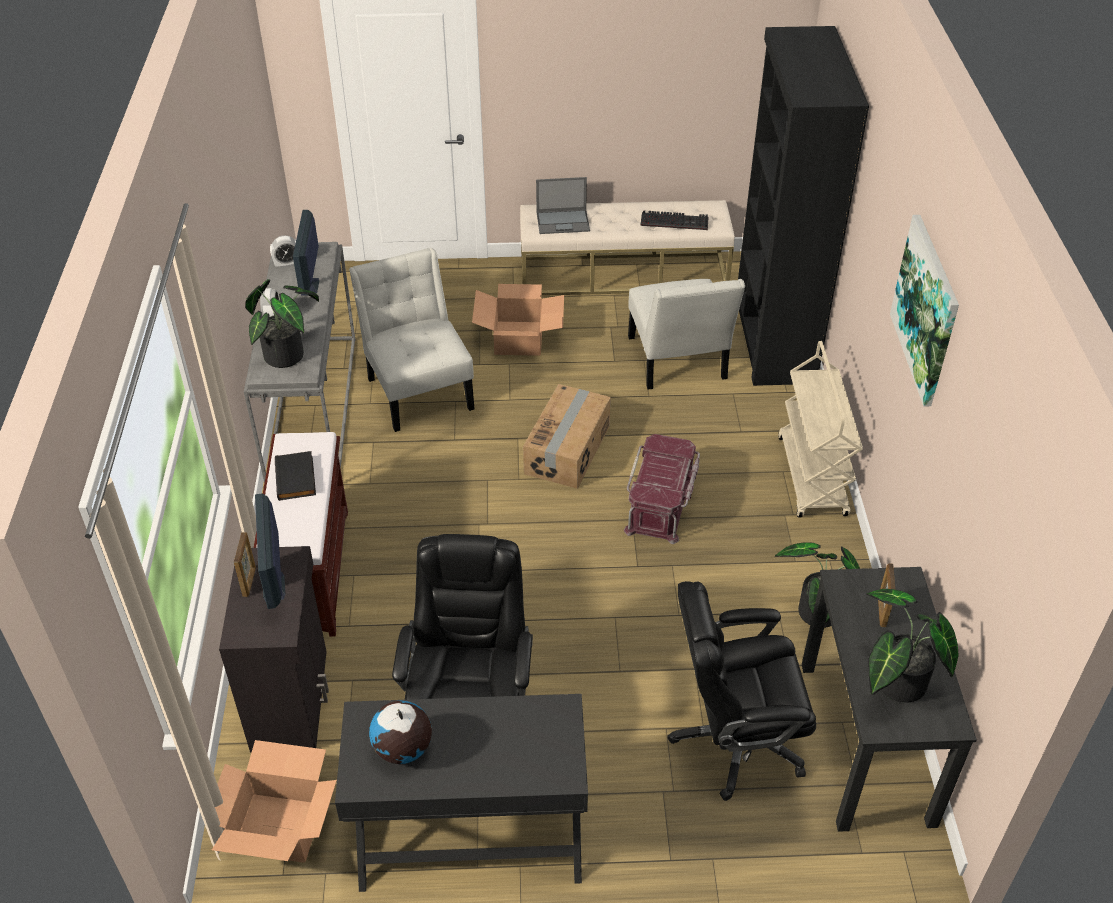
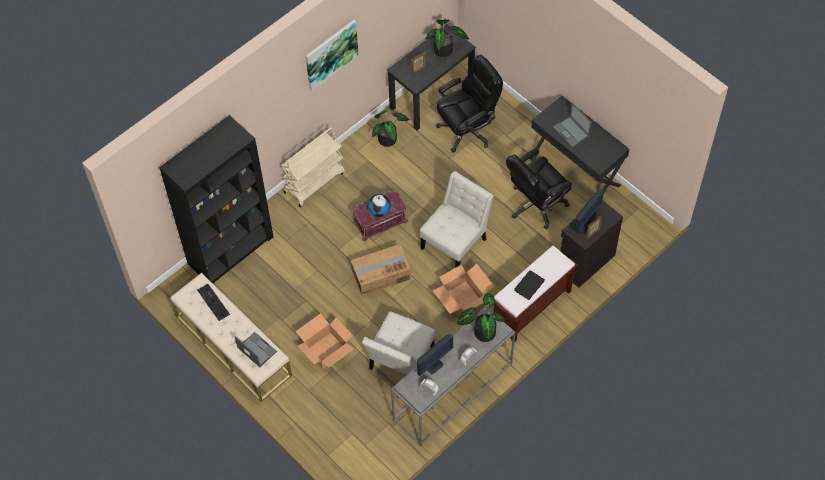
camera: 130 degrees left, 15 degrees up
cardboard box [212,740,337,863] -> cardboard box moved to [432,264,495,316]
globe [369,701,432,764] -> globe moved to [368,194,391,217]
white chair [628,279,745,390] -> white chair moved to [420,171,494,268]
black office chair [667,581,816,801] -> black office chair turned 75 degrees counterclockwise [436,55,503,152]
none -> laptop [553,102,592,147]

